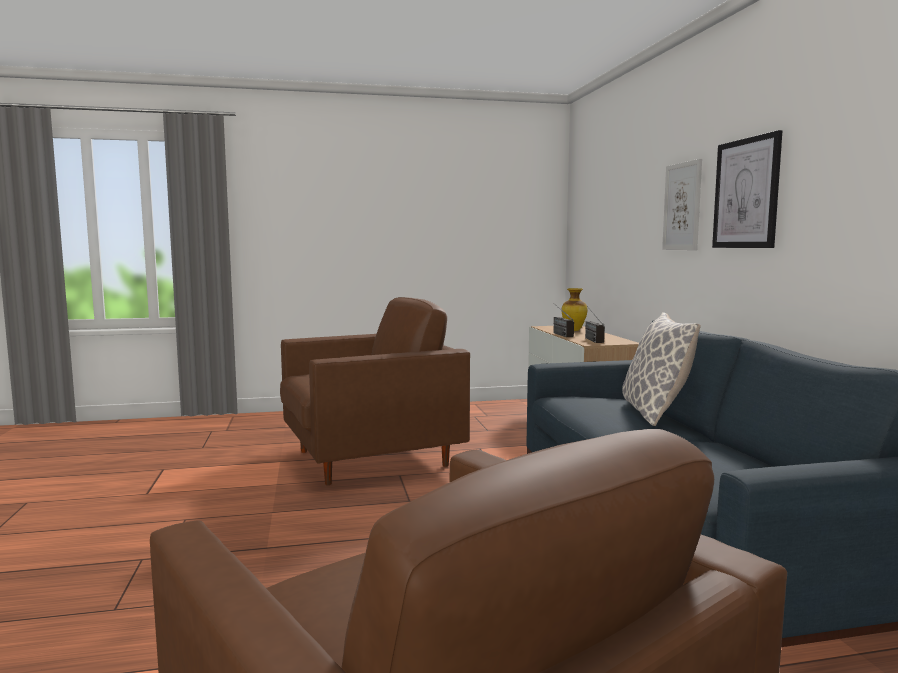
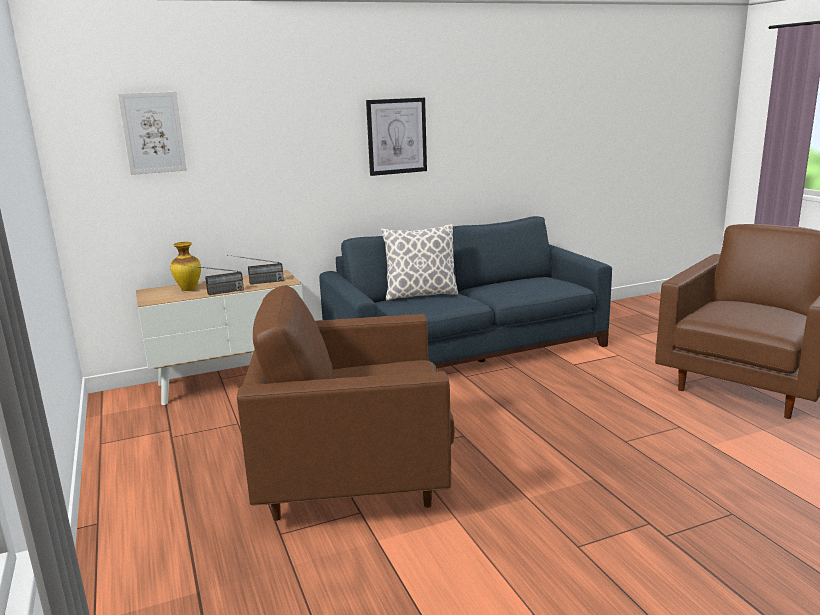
camera: 100 degrees left, 10 degrees up
brown armchair [280,297,470,485] -> brown armchair turned 60 degrees counterclockwise [237,285,455,521]
picture [662,159,702,250] -> picture moved to [118,92,187,175]

